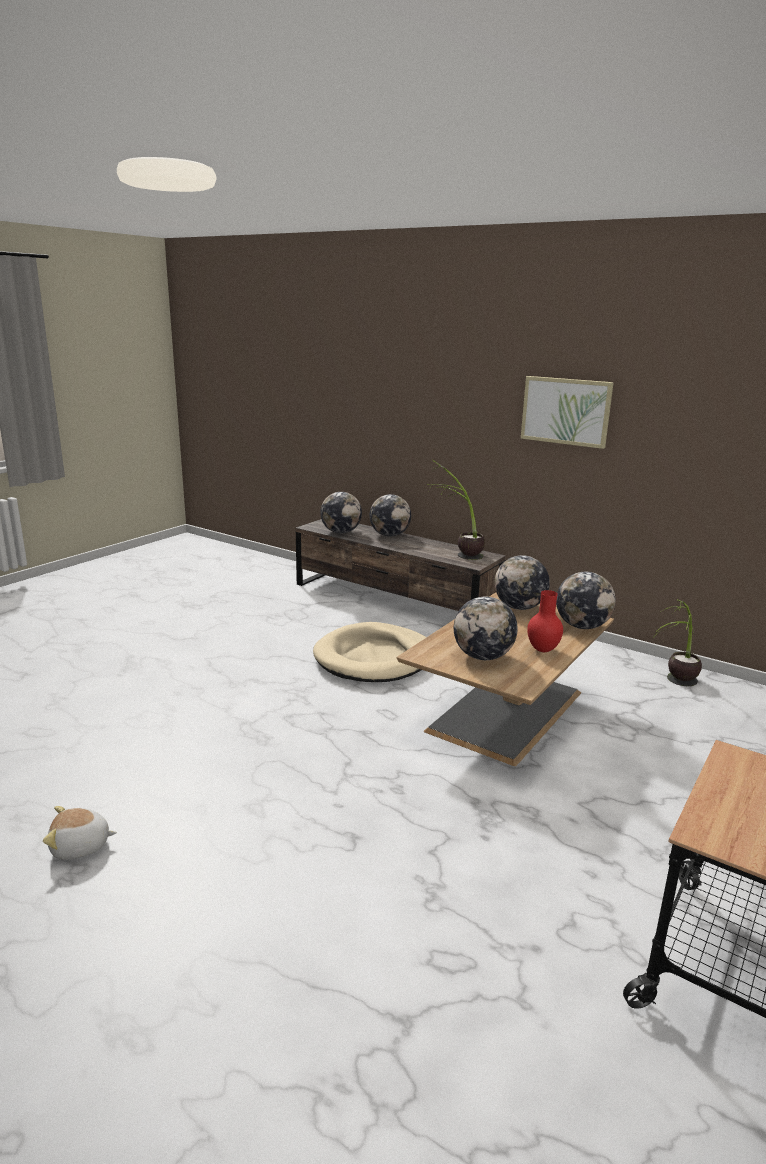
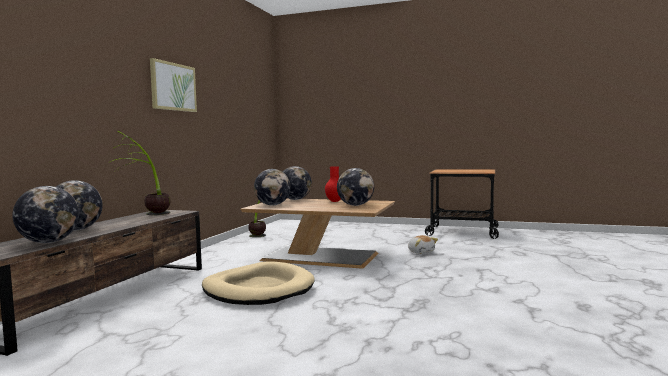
camera: 105 degrees left, 15 degrees down
plush toy [43,806,117,860] -> plush toy moved to [408,235,438,254]

